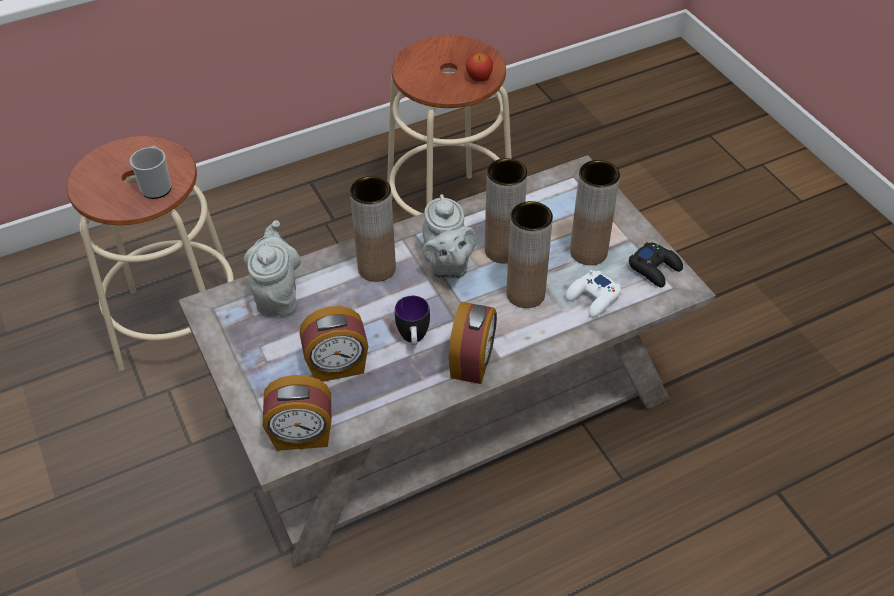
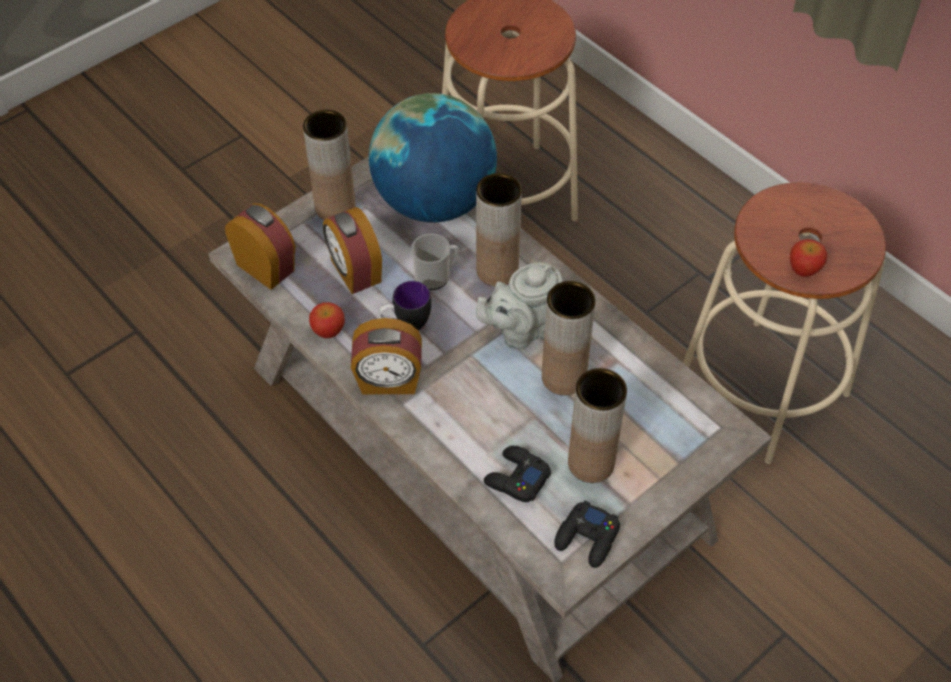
camera: 75 degrees right, 5 degrees up
mug [130,146,172,199] -> mug moved to [411,234,459,290]
grey teapot [243,220,301,316] -> globe [369,93,497,223]
alarm clock [263,375,331,451] -> alarm clock turned 150 degrees clockwise [225,203,295,290]
brown vase [506,201,553,308] -> brown vase moved to [303,110,355,220]
white game controller [565,270,621,318] -> black game controller [484,446,551,502]
none -> apple [309,302,345,338]

